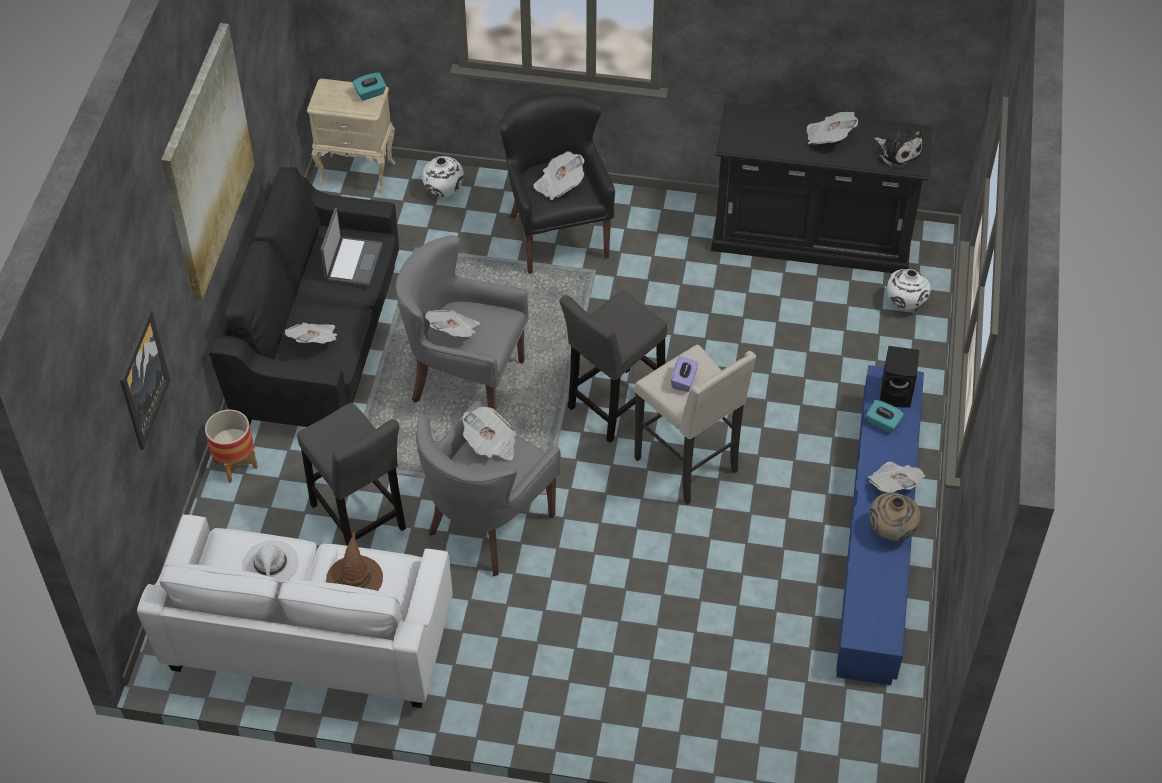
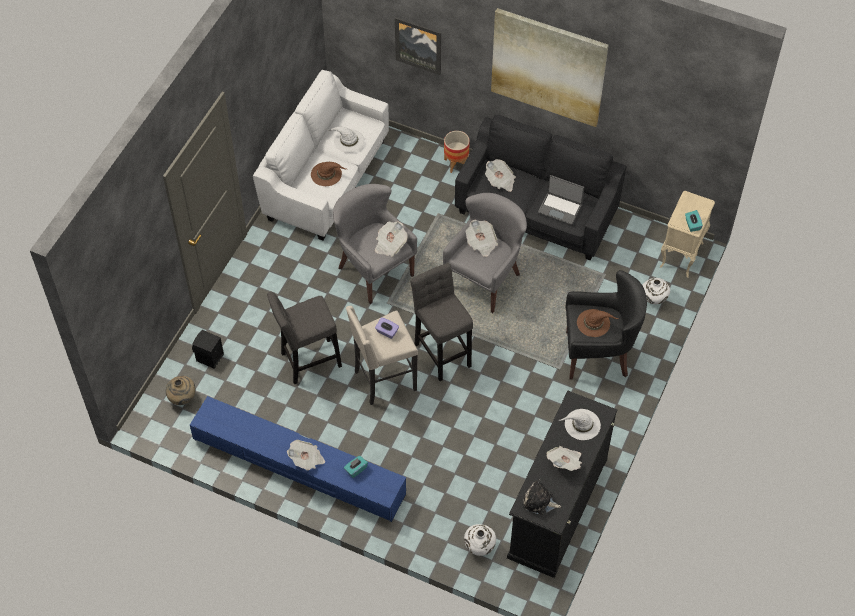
camera: 105 degrees right, 5 degrees up
grey stool [297,403,406,546] -> grey stool moved to [267,291,342,384]
newspaper [534,151,585,200] -> brown hat [577,309,618,337]
beige vase [870,492,921,541] -> beige vase moved to [166,376,195,405]
plush toy [874,127,923,169] -> plush toy turned 45 degrees clockwise [522,478,561,515]
black speaker [880,346,919,408] -> black speaker moved to [192,330,224,369]
none -> white hat [559,409,601,440]

